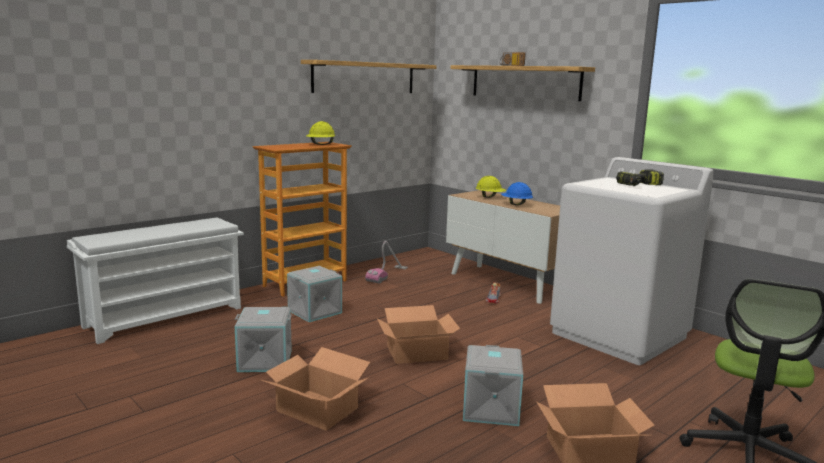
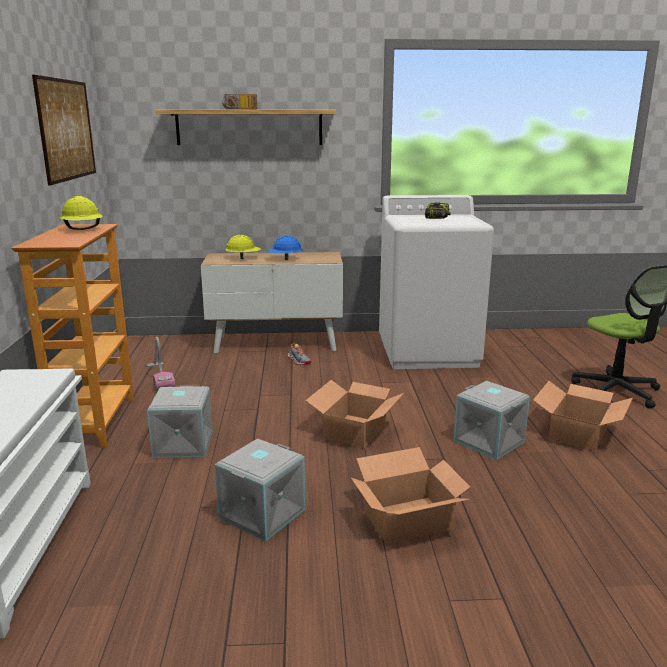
camera: 50 degrees left, 5 degrees up
shelf [301,60,436,93] -> picture [32,74,96,186]

